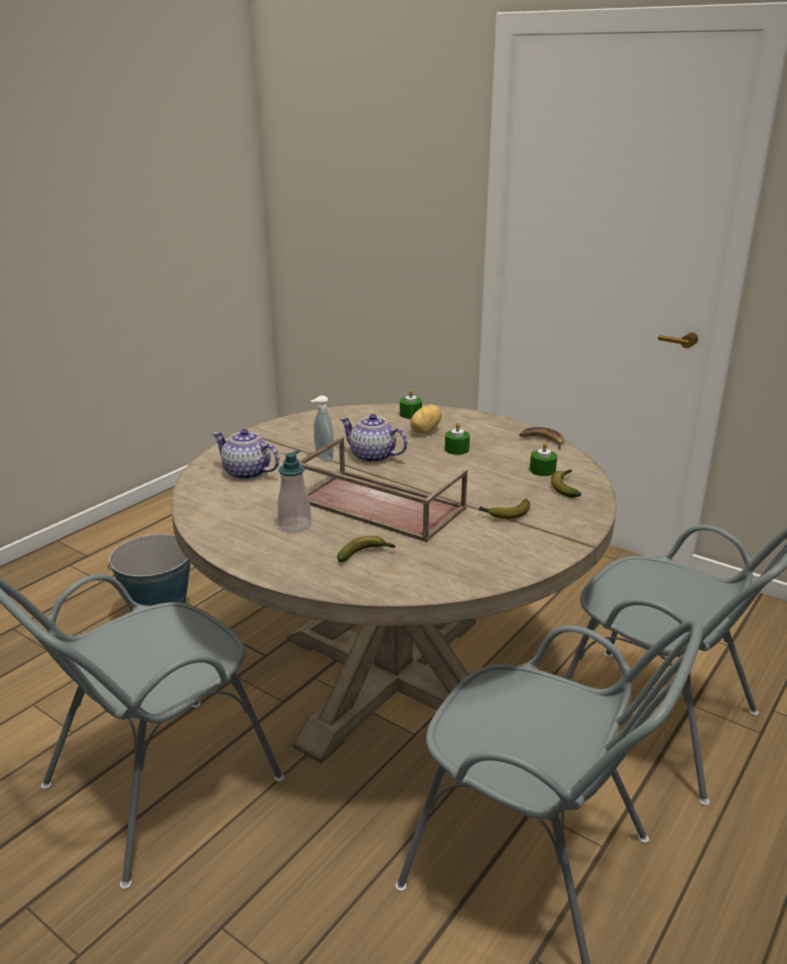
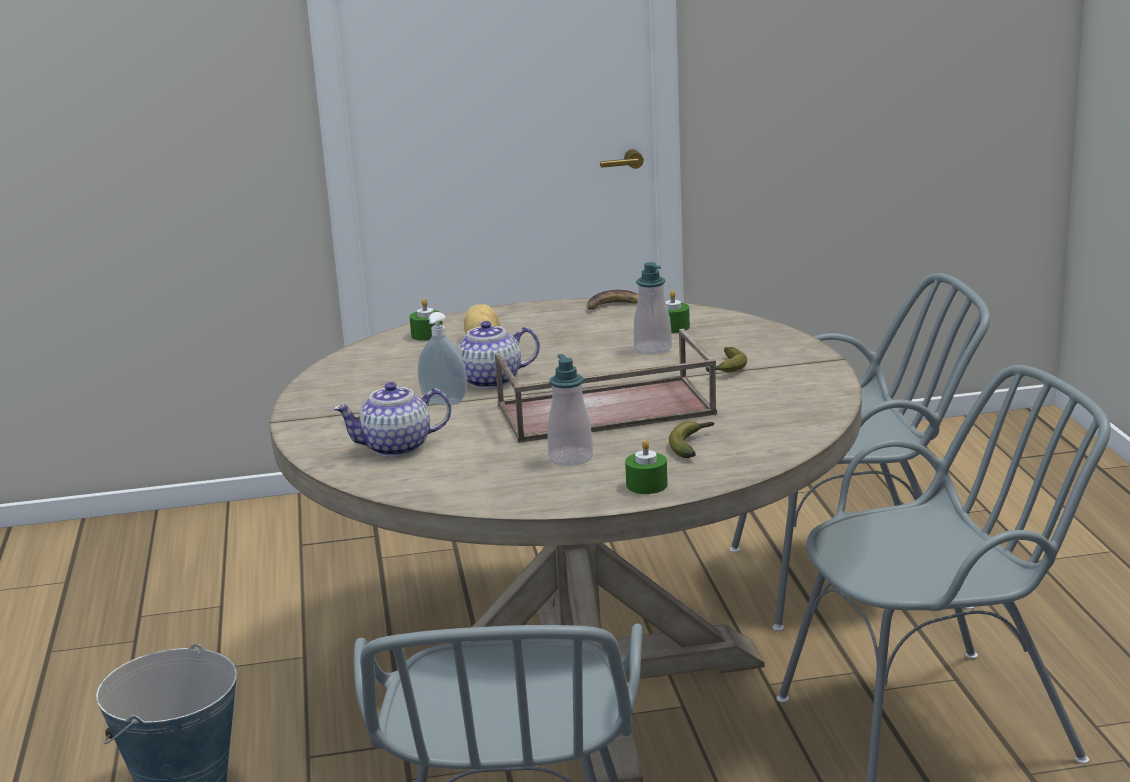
camera: 45 degrees left, 5 degrees down
green candle [445,422,470,455] -> green candle moved to [625,439,668,494]
banana [551,469,581,498] -> none
none -> soap dispenser [634,262,672,355]

